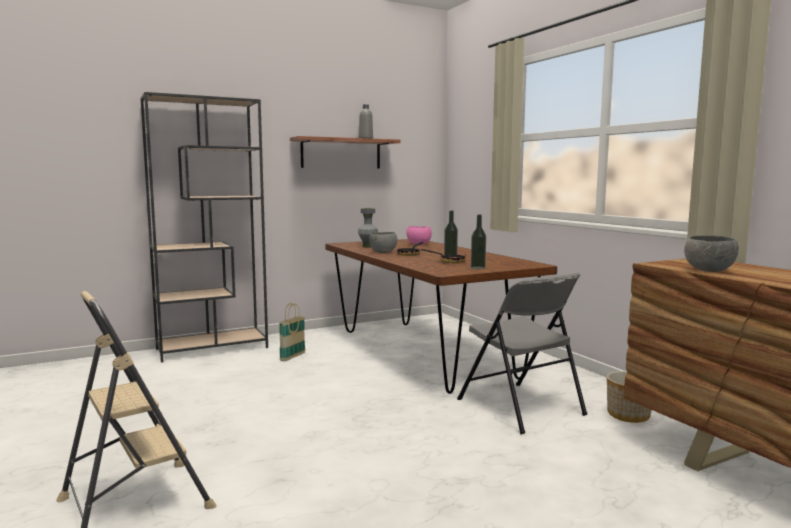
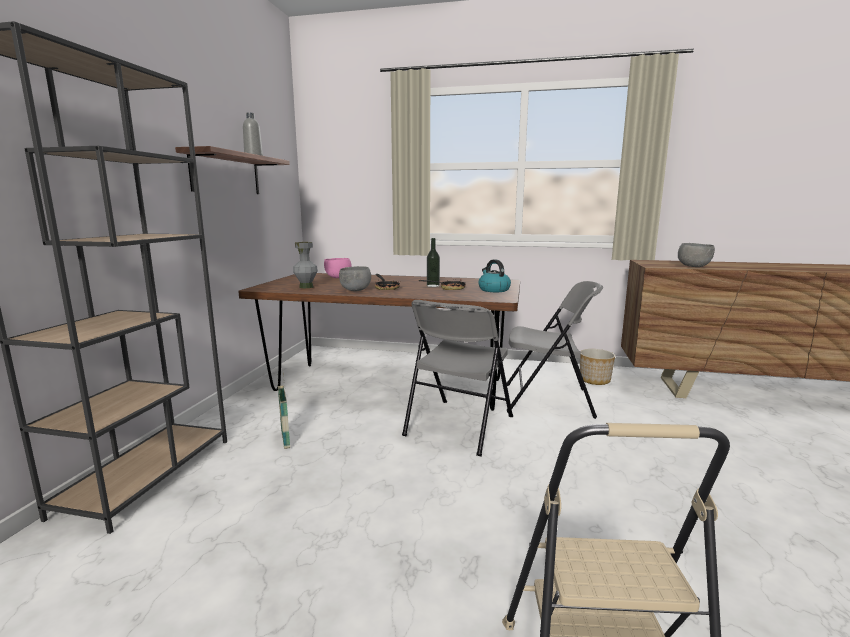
camera: 50 degrees left, 5 degrees up
bottle [471,215,486,269] -> kettle [478,259,511,292]
none -> grey chair [402,300,513,457]

